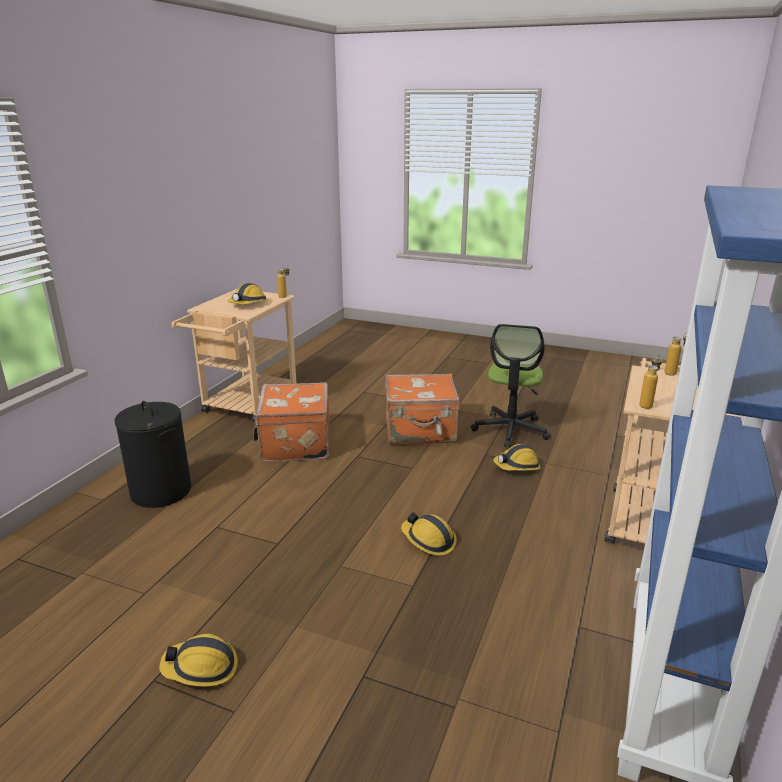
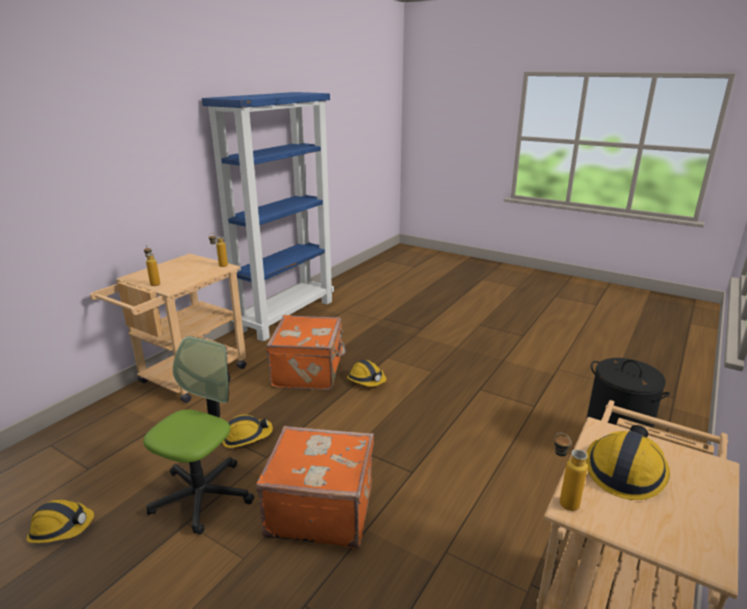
camera: 170 degrees left, 0 degrees up
hard hat [159,634,238,687] -> hard hat moved to [26,500,94,543]
orange suitcase [253,382,330,462] -> orange suitcase moved to [266,315,346,390]

